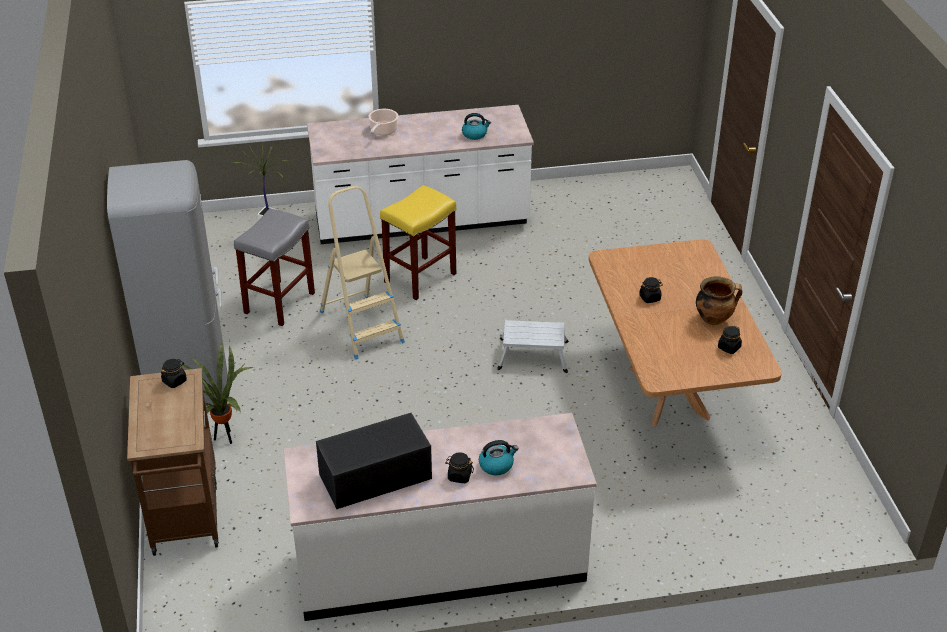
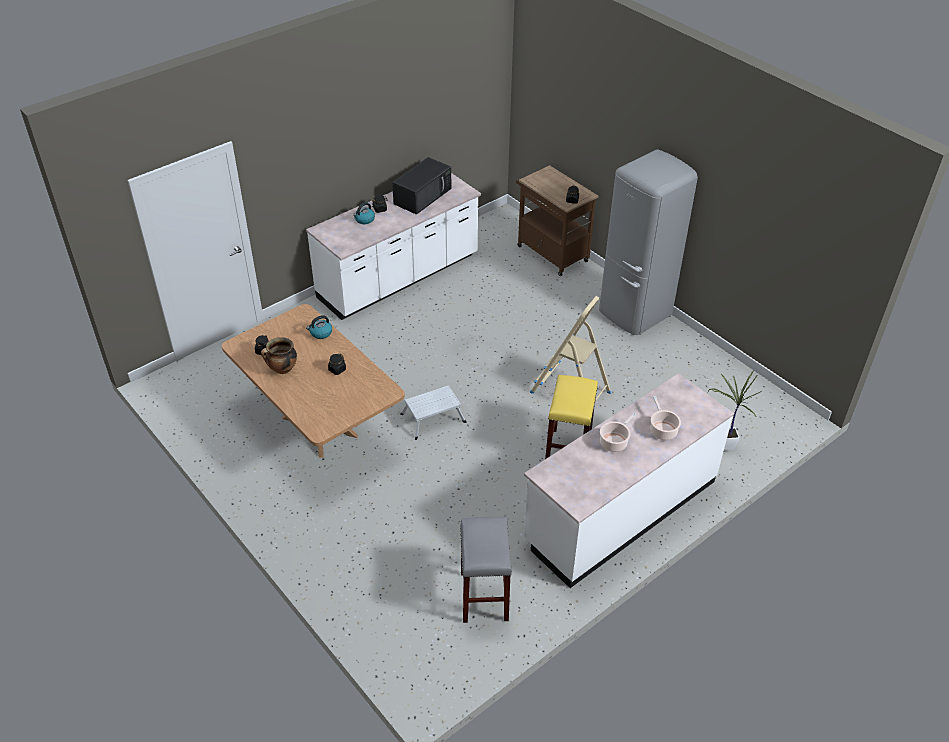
camera: 150 degrees right, 5 degrees up
potted plant [180,342,253,444] -> none
grey stool [234,209,315,326] -> grey stool moved to [460,517,512,623]
kettle [462,113,491,140] -> kettle moved to [306,315,332,339]
none -> cooking pot [600,413,637,452]

